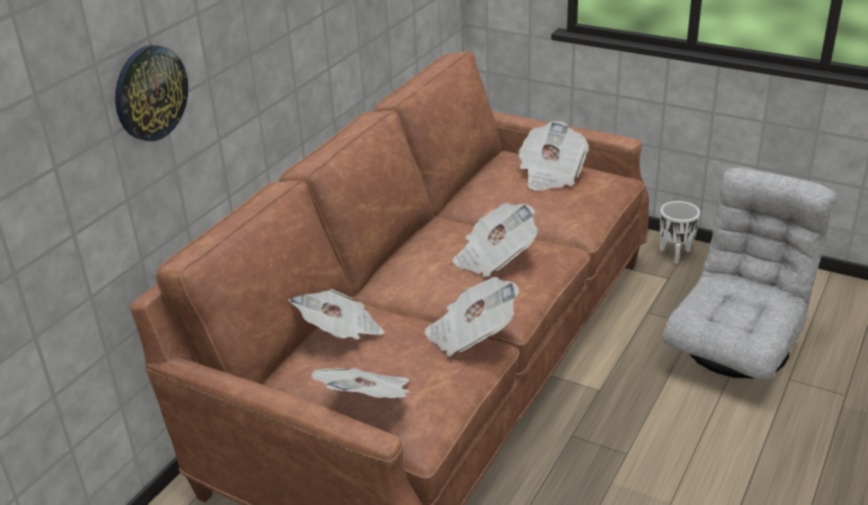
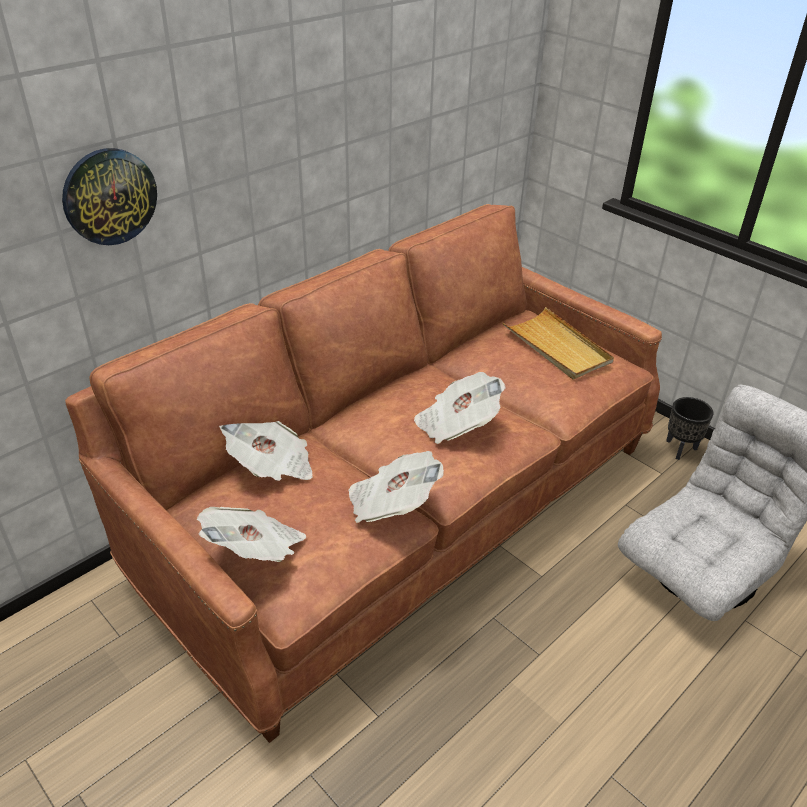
camera: 15 degrees right, 5 degrees up
newspaper [518,121,589,191] -> beige tray [503,307,614,379]
white planter [660,201,700,263] -> black planter [666,397,714,460]

